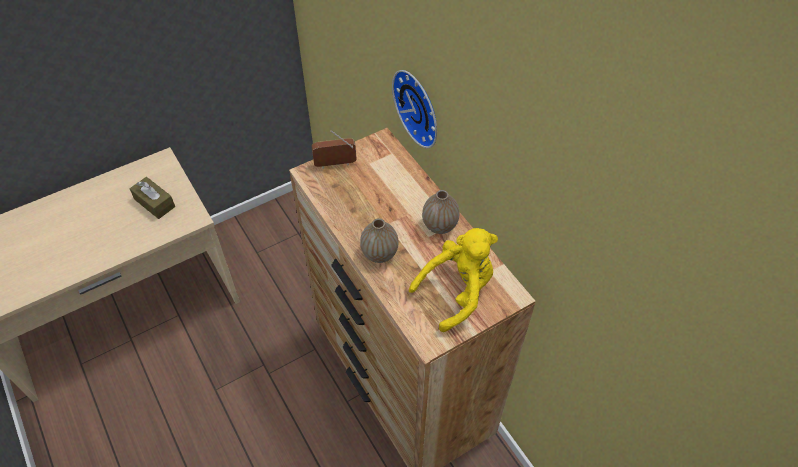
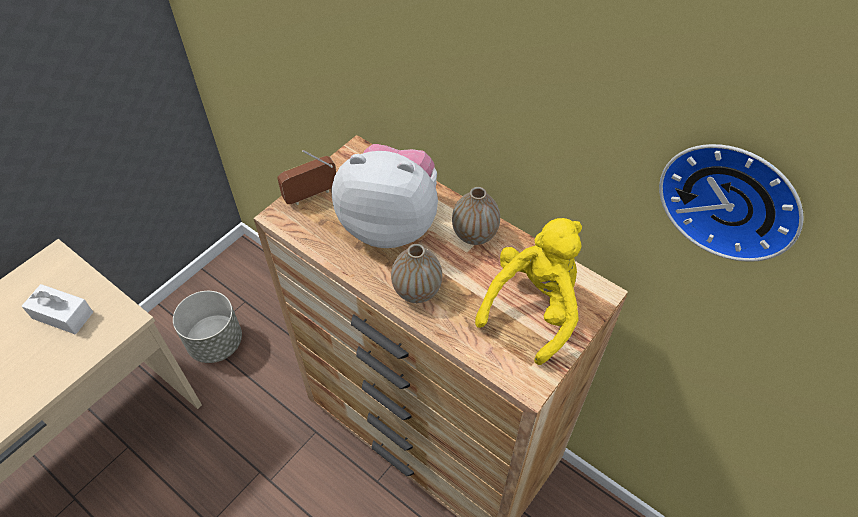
camera: 20 degrees left, 0 degrees up
brown tissue box [129,177,175,219] -> white tissue box [22,284,93,334]
wall clock [392,70,437,148] -> wall clock moved to [659,144,804,262]
none -> grey planter [173,291,242,363]
none -> plush toy [332,144,438,248]

